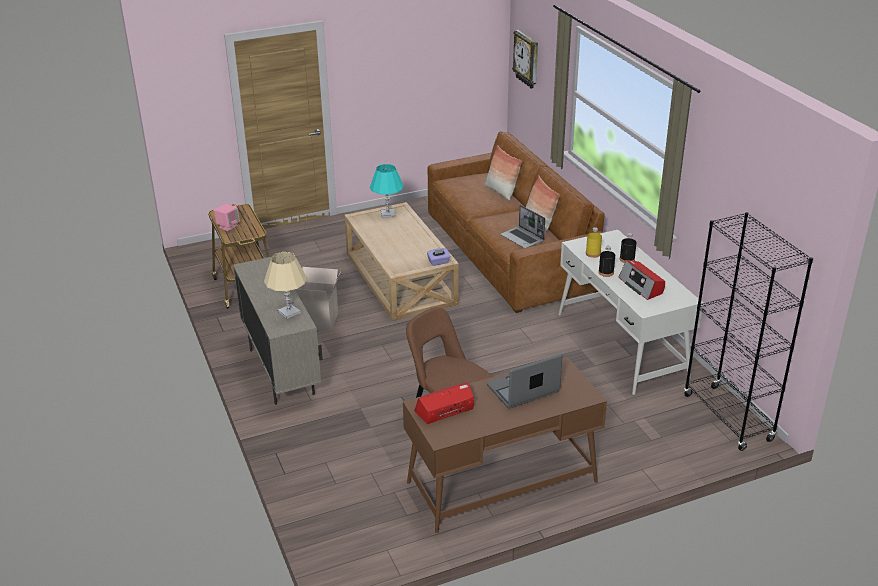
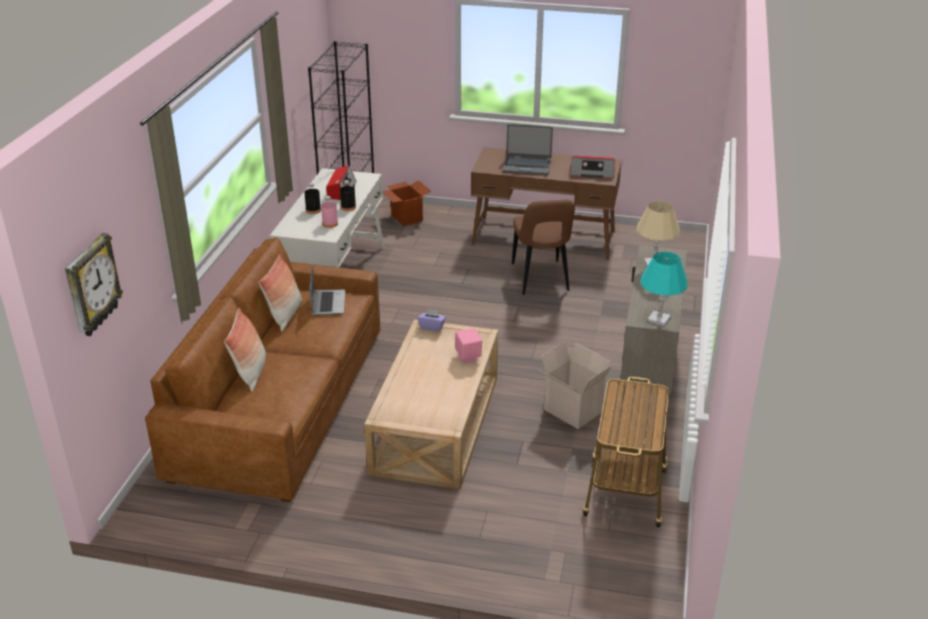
camera: 145 degrees left, 0 degrees up
pink speaker [214,204,240,231] -> pink speaker moved to [455,328,482,363]
turquoise table lamp [370,164,404,218] -> turquoise table lamp moved to [640,252,688,326]
yellow bottle [586,227,602,258] -> pink bottle [321,196,338,228]
none -> cardboard box [383,180,431,226]

